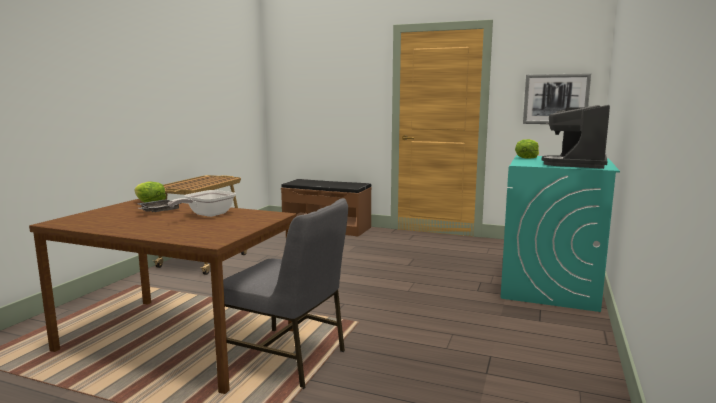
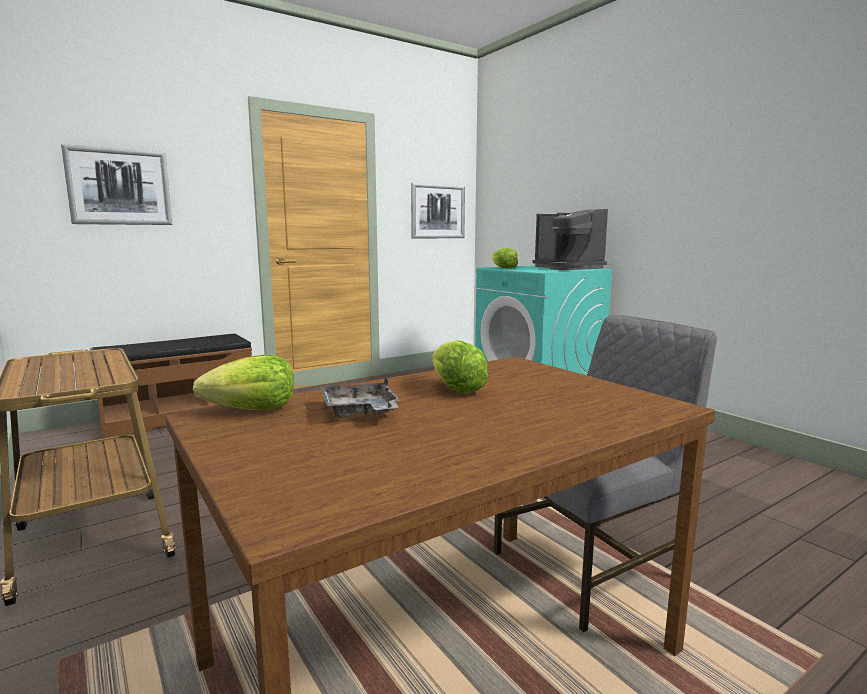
camera: 55 degrees left, 0 degrees up
frying pan [168,190,236,217] -> lettuce [433,340,488,394]
none -> picture [61,144,172,225]

